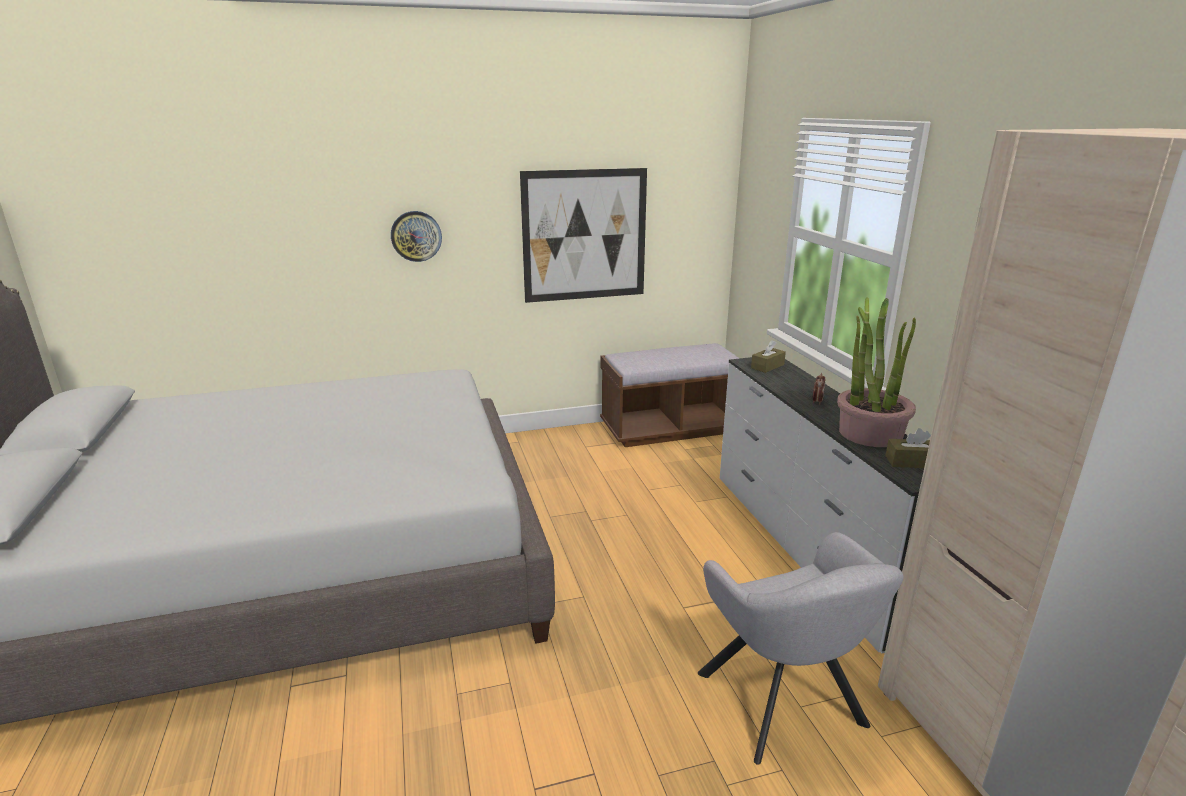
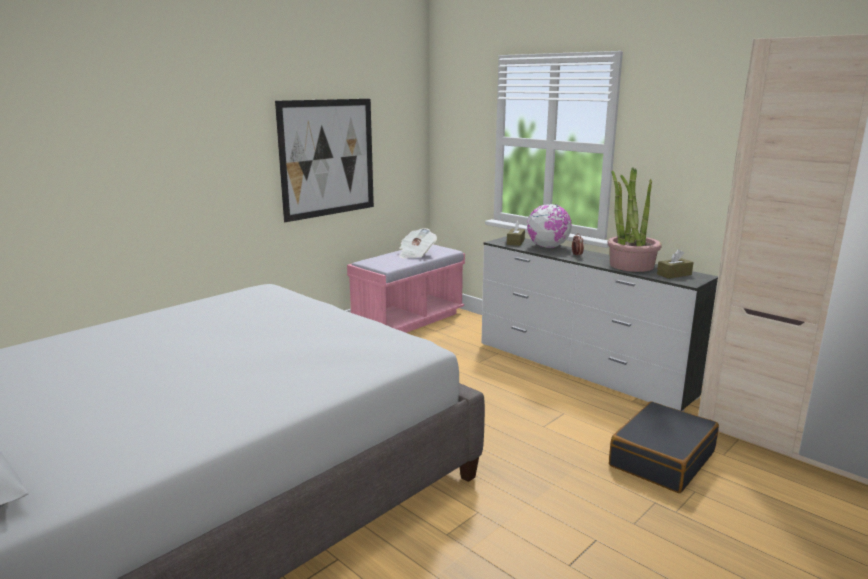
camera: 30 degrees left, 5 degrees down
wall clock [391,211,442,262] -> none
brown bench [600,343,739,447] -> pink bench [347,245,465,333]
grey armchair [698,532,904,765] -> black suitcase [609,402,719,493]
none -> newspaper [399,228,437,258]
none -> globe [527,204,572,248]

